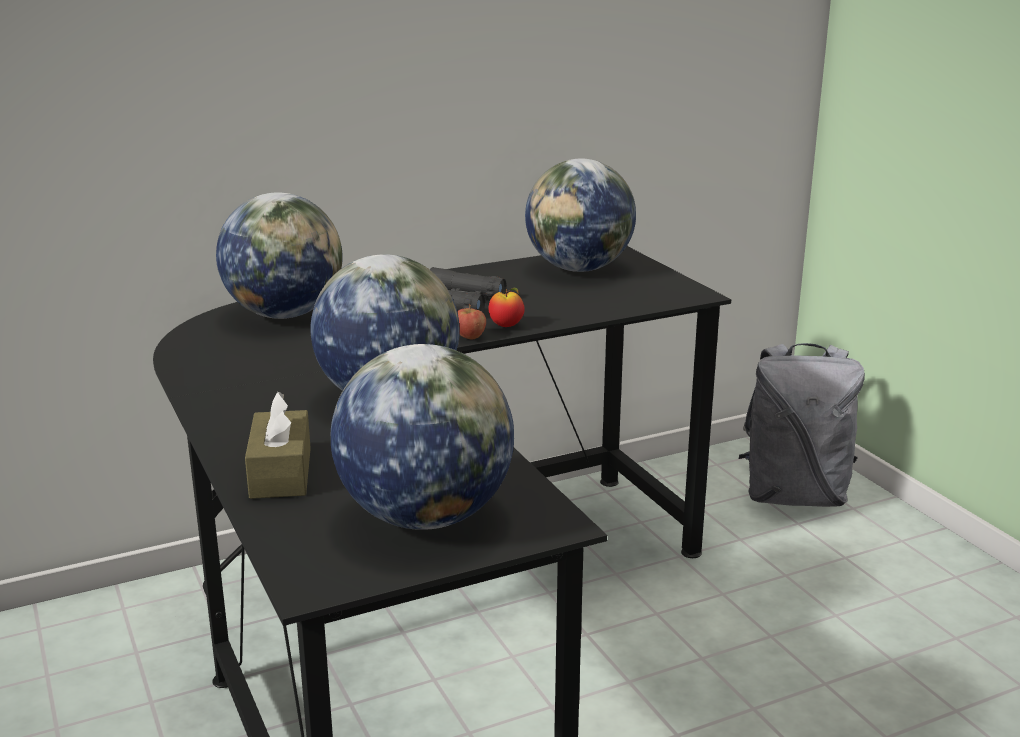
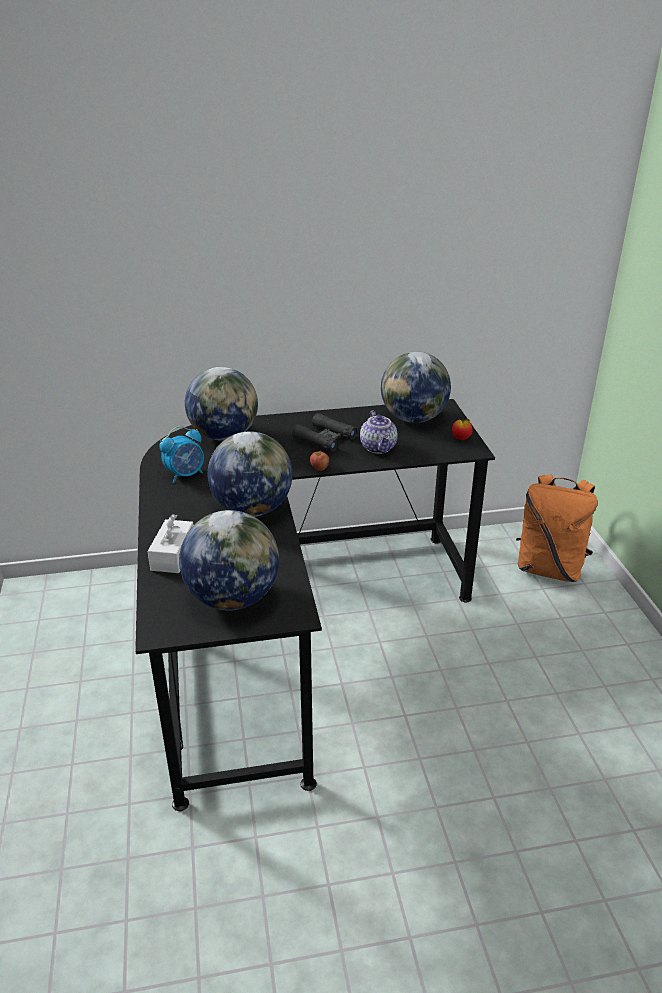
camera: 15 degrees right, 10 degrees up
brown tissue box [245,392,311,499] -> white tissue box [147,514,194,573]
apple [489,287,525,327] -> apple moved to [452,419,473,440]
grey backpack [739,343,865,507] -> orange backpack [516,474,598,582]
none -> alarm clock [159,426,204,483]
none -> teapot [360,411,398,454]

